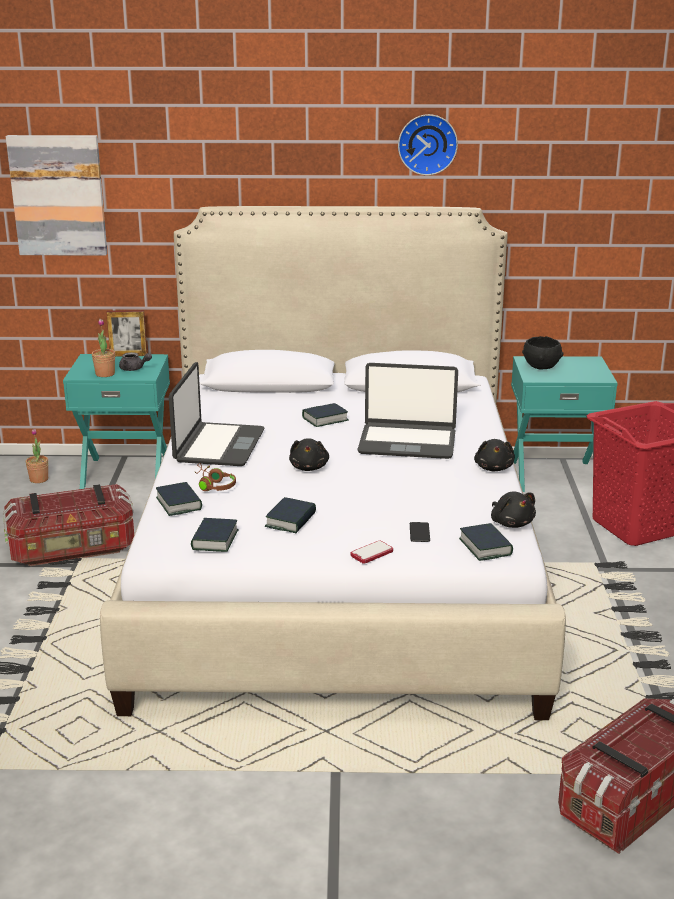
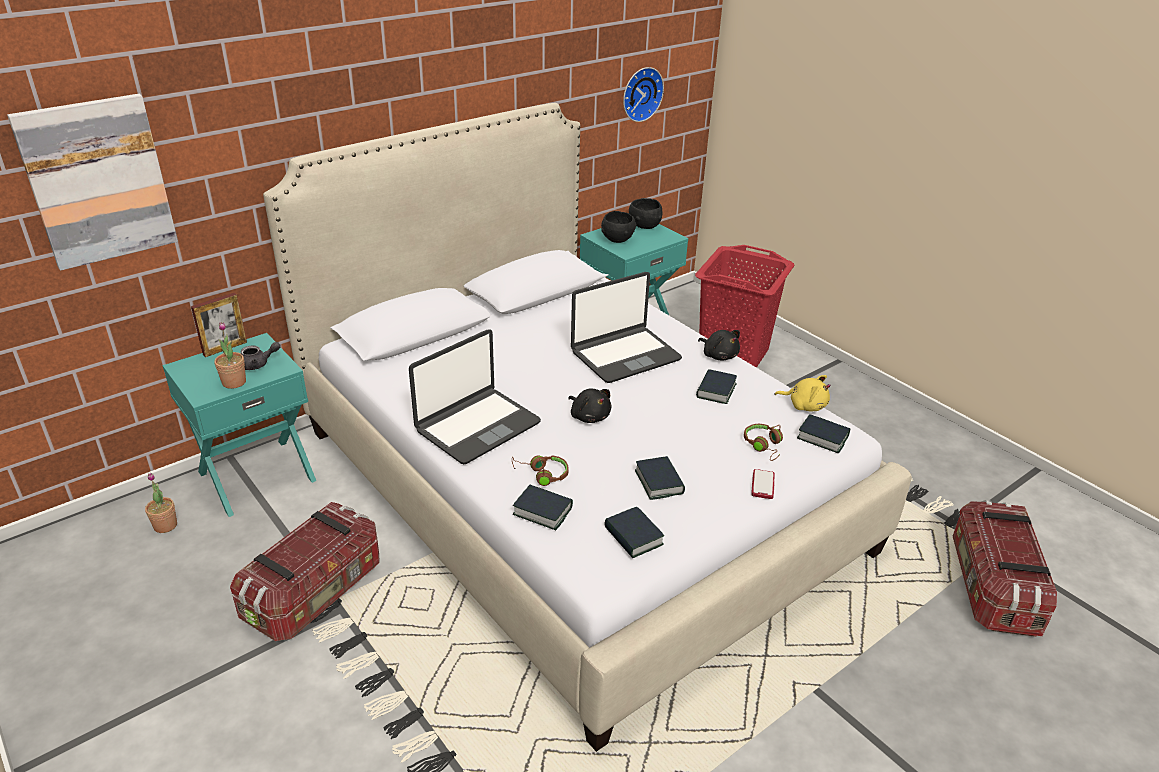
camera: 40 degrees left, 10 degrees up
laptop [169,362,264,466] -> laptop turned 75 degrees clockwise [409,330,541,464]
book [302,403,349,427] -> book moved to [696,369,737,404]
wall clock [398,114,458,175] -> wall clock moved to [623,67,664,122]
phone [410,522,430,542] -> brown headphones [744,424,783,461]
black plush toy [491,492,536,528] -> yellow plush toy [774,375,831,411]
none -> black bowl [629,198,662,229]

